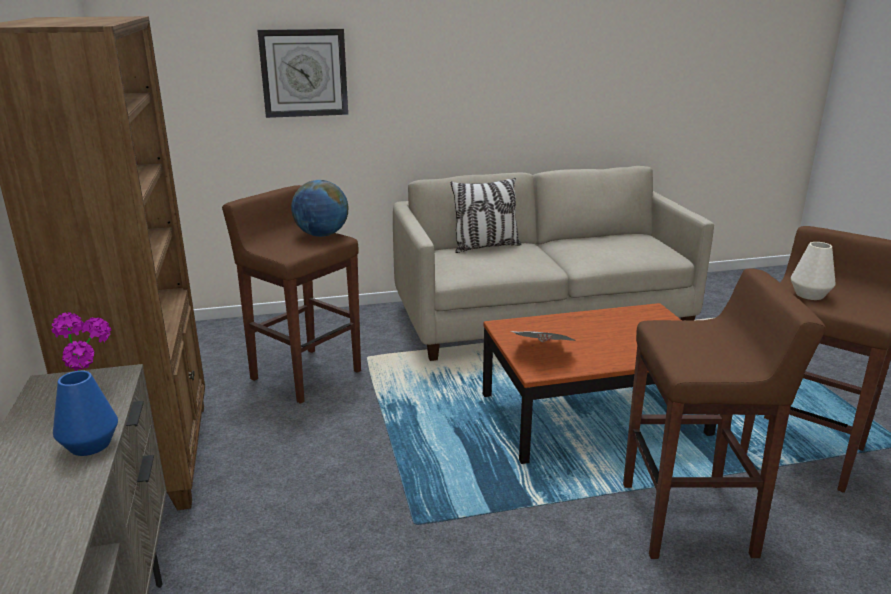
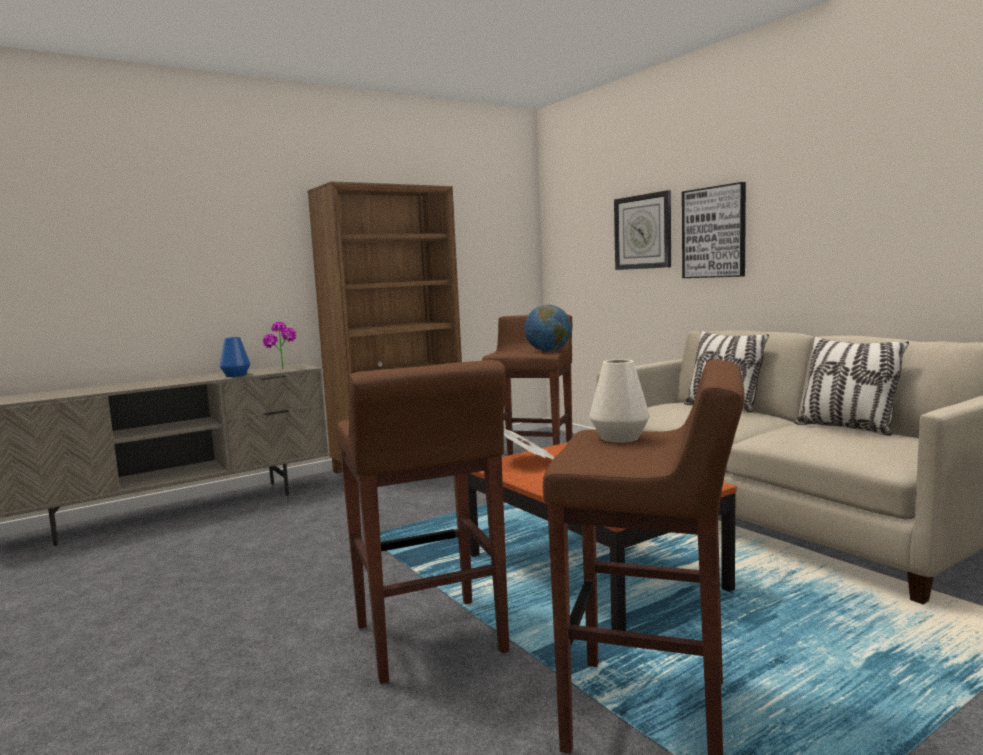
camera: 70 degrees right, 15 degrees down
none -> picture [682,182,746,278]
none -> pillow [795,336,909,436]

